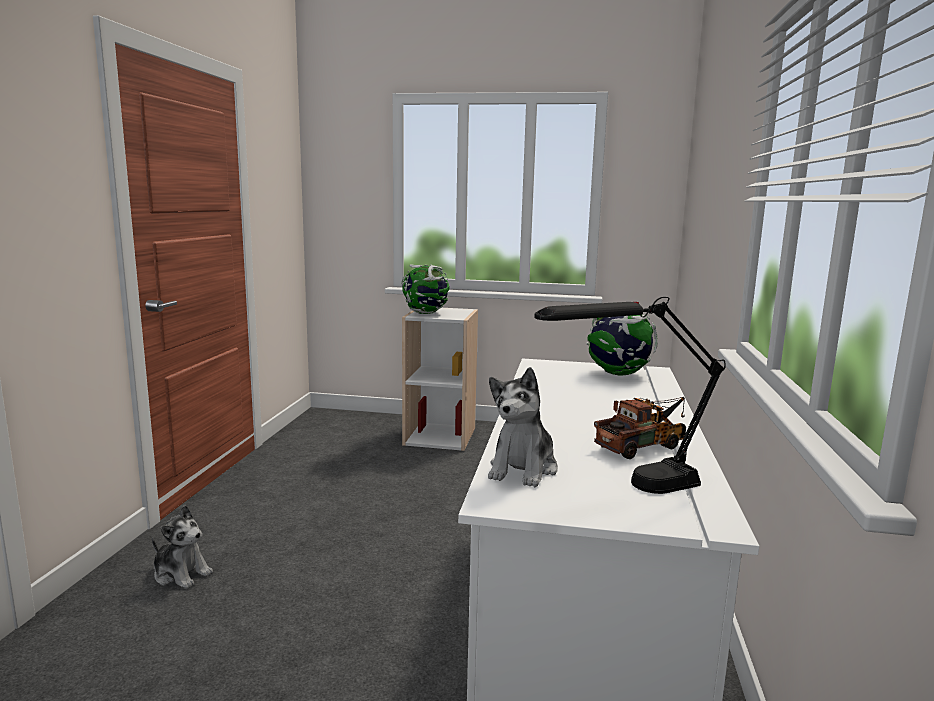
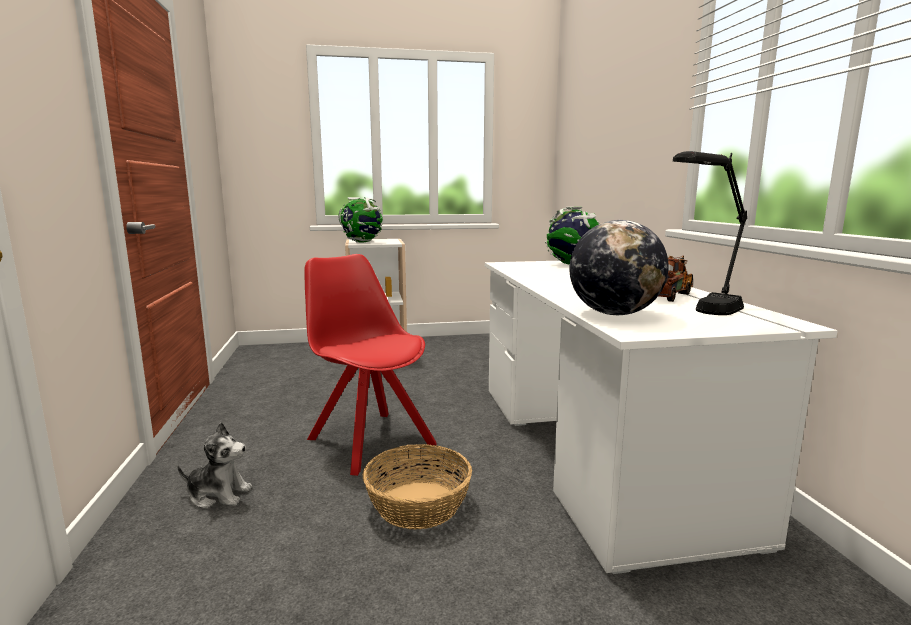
camera: 20 degrees left, 0 degrees up
plush toy [488,367,558,487] -> globe [569,220,669,315]
none -> red chair [304,254,436,476]
none -> basket [362,444,472,529]

